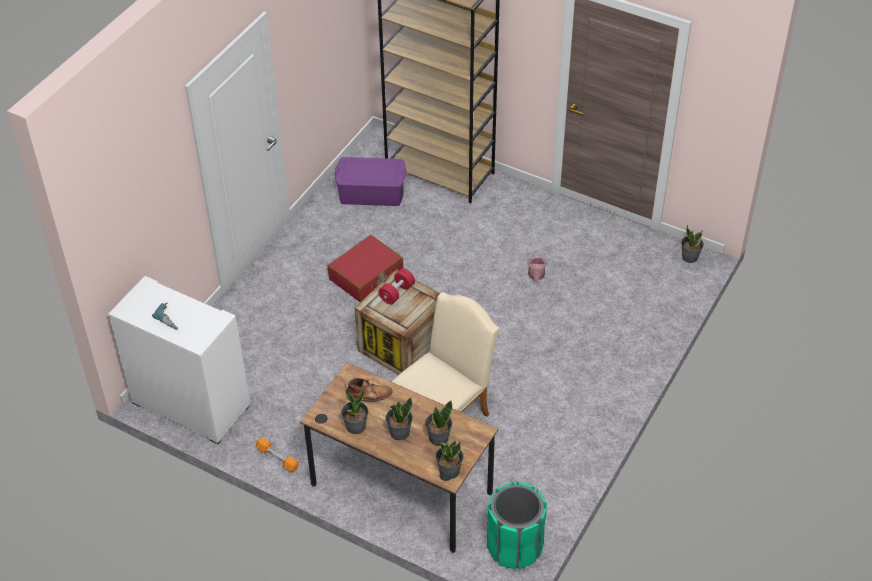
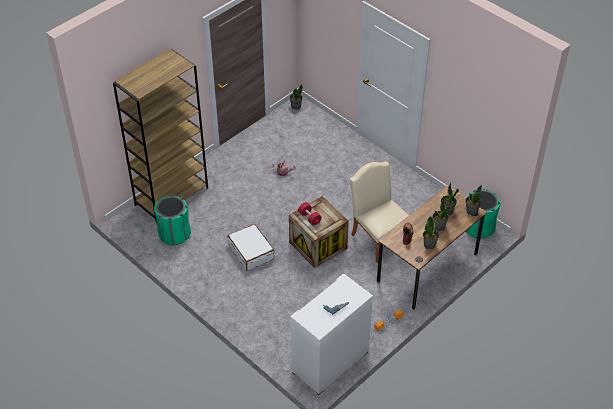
camera: 75 degrees left, 0 degrees up
red suitcase [328,235,403,302] -> white suitcase [227,224,274,270]
purple storage box [335,157,406,206] -> green trash can [154,196,191,245]

